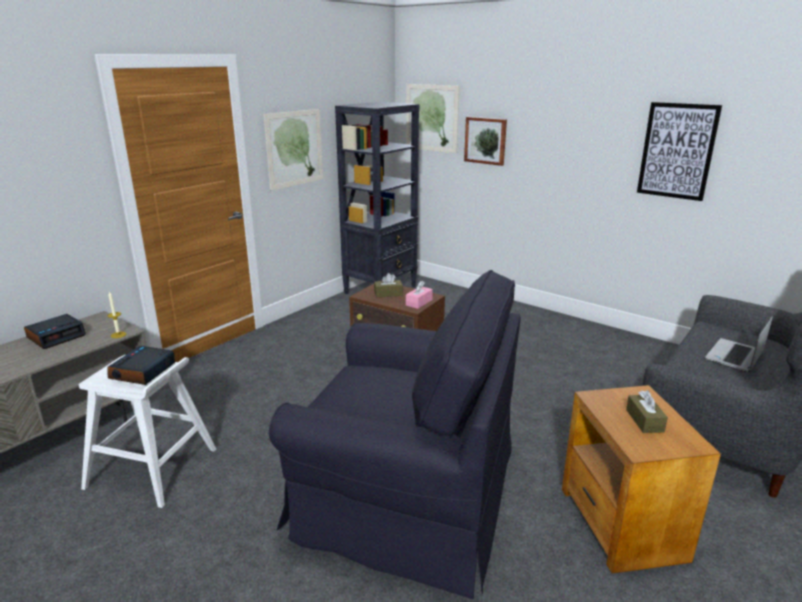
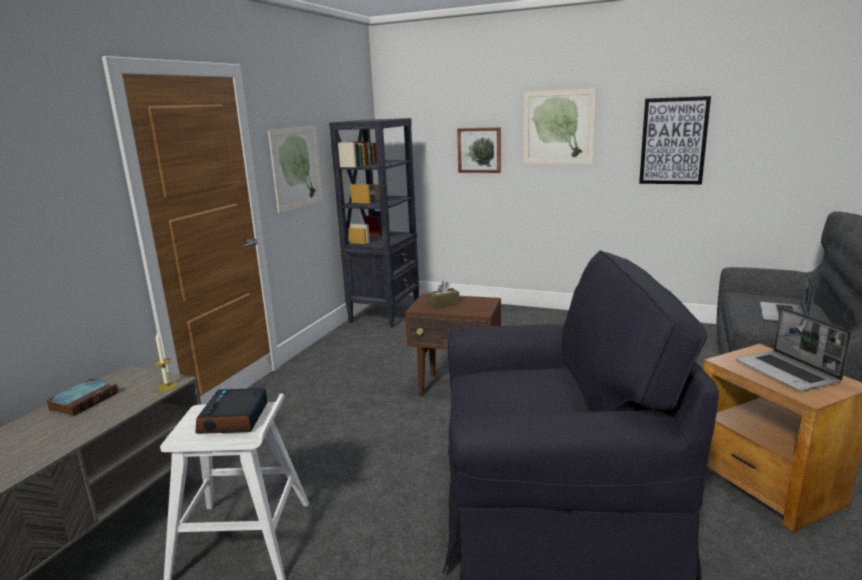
camera: 15 degrees left, 5 degrees down
alarm clock [24,314,86,349] -> book [45,378,118,416]
picture [406,84,460,153] -> picture moved to [524,89,597,163]
pink tissue box [406,281,433,309] -> none
brown tissue box [626,390,668,433] -> laptop [736,307,852,391]

